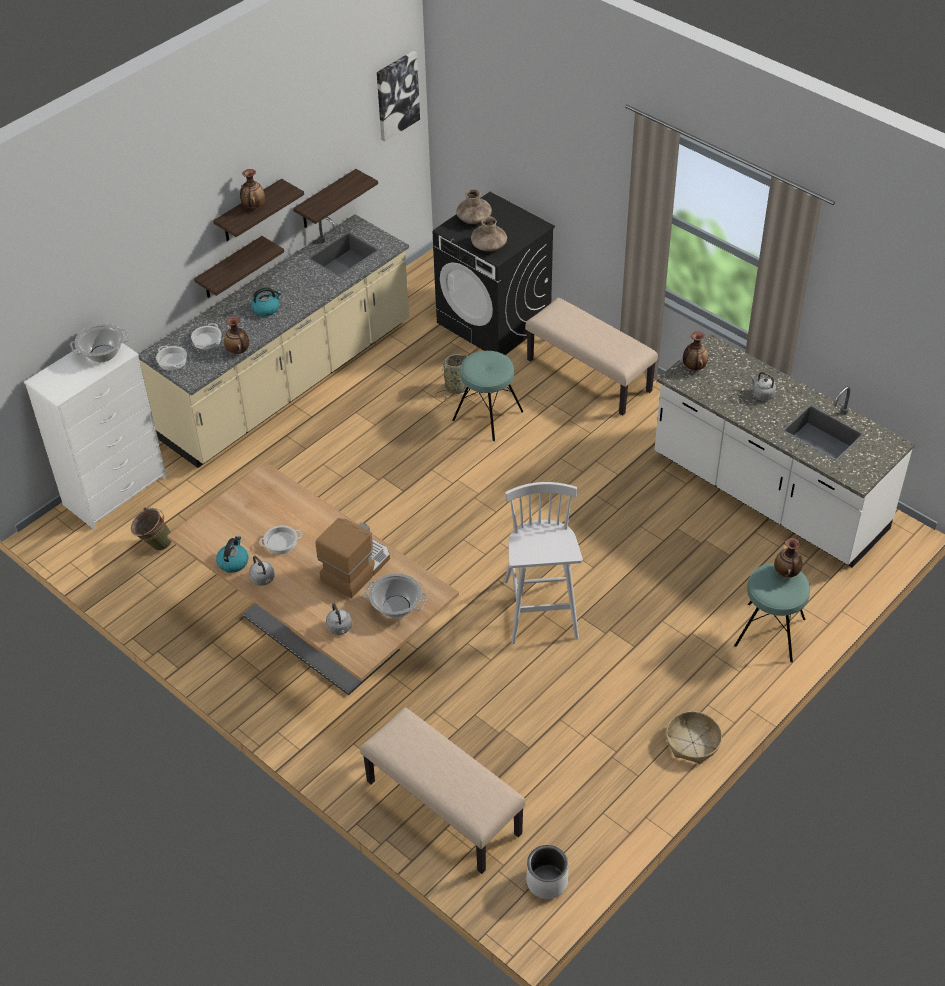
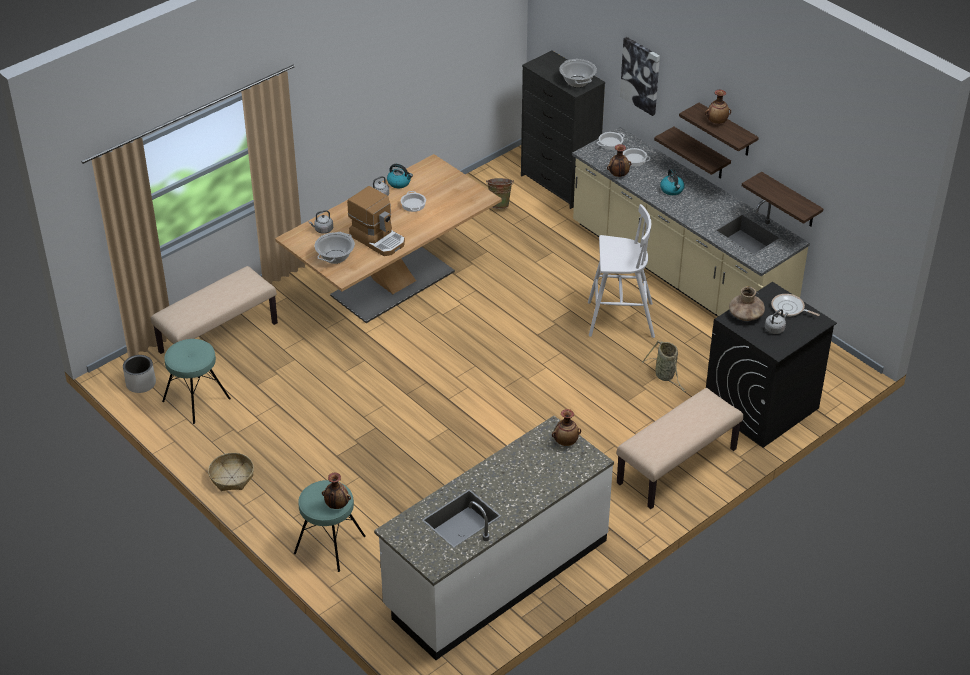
camera: 95 degrees right, 5 degrees down
white dresser [24,343,167,529] -> black dresser [521,50,605,209]
picture [377,51,420,142] -> picture moved to [620,37,660,116]
turquoise stool [452,351,523,441] -> turquoise stool moved to [162,339,231,424]
brown vase [456,189,492,224] -> frying pan [771,294,820,317]
white stool [504,482,583,644] -> white stool moved to [588,204,655,338]
grey kettle [750,372,776,401] -> grey kettle moved to [765,309,788,334]

